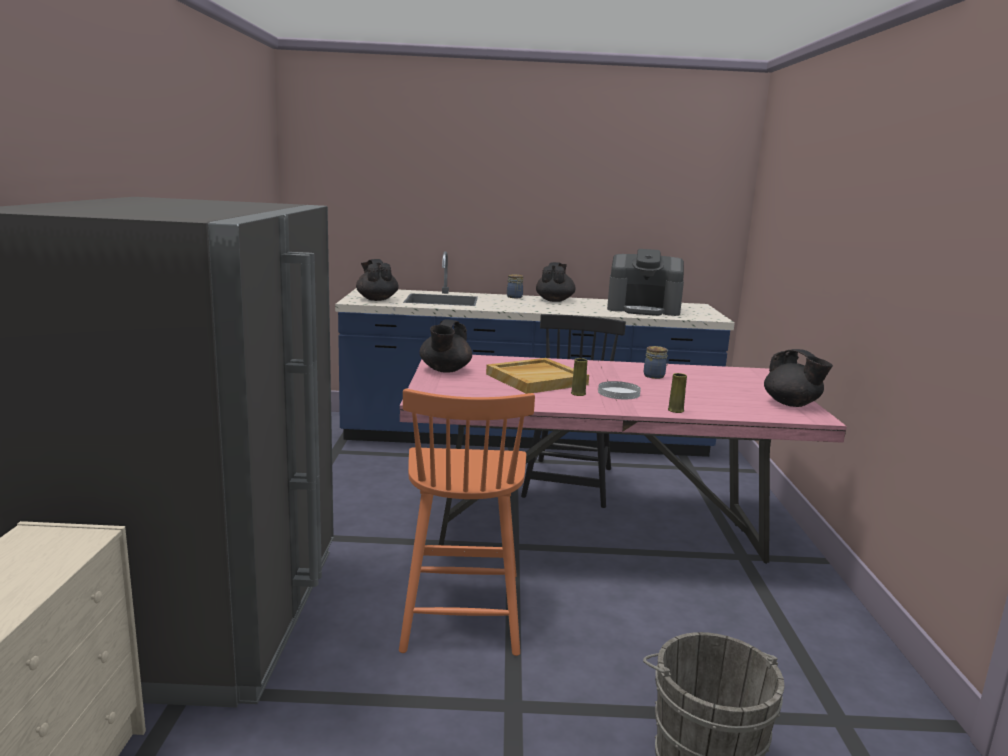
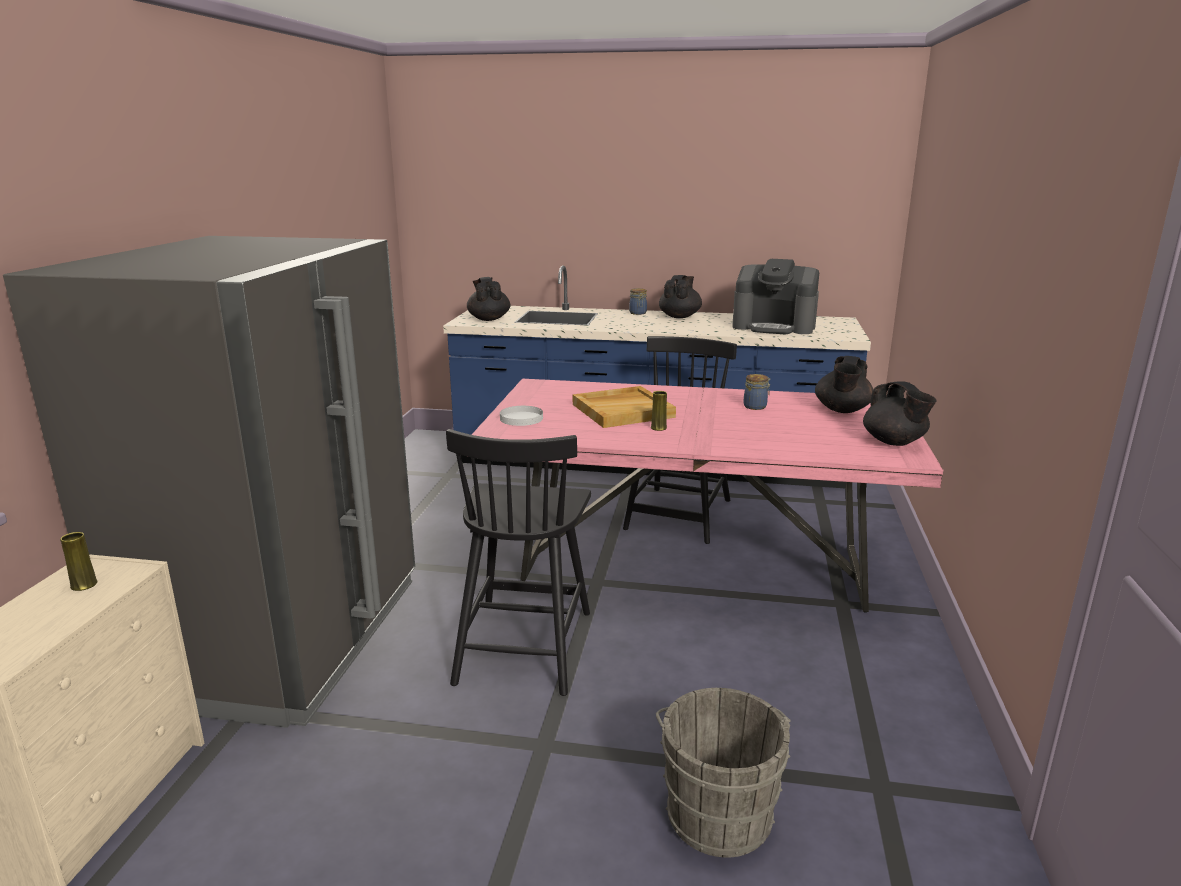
camera: 10 degrees right, 5 degrees up
orange chair [399,388,535,656] -> black chair [446,429,591,696]
black teapot [419,319,472,373] -> black teapot moved to [815,356,873,413]
white plate [598,381,641,399] -> white plate moved to [500,406,543,426]
yellow vase [668,373,687,413] -> yellow vase moved to [60,532,97,591]

